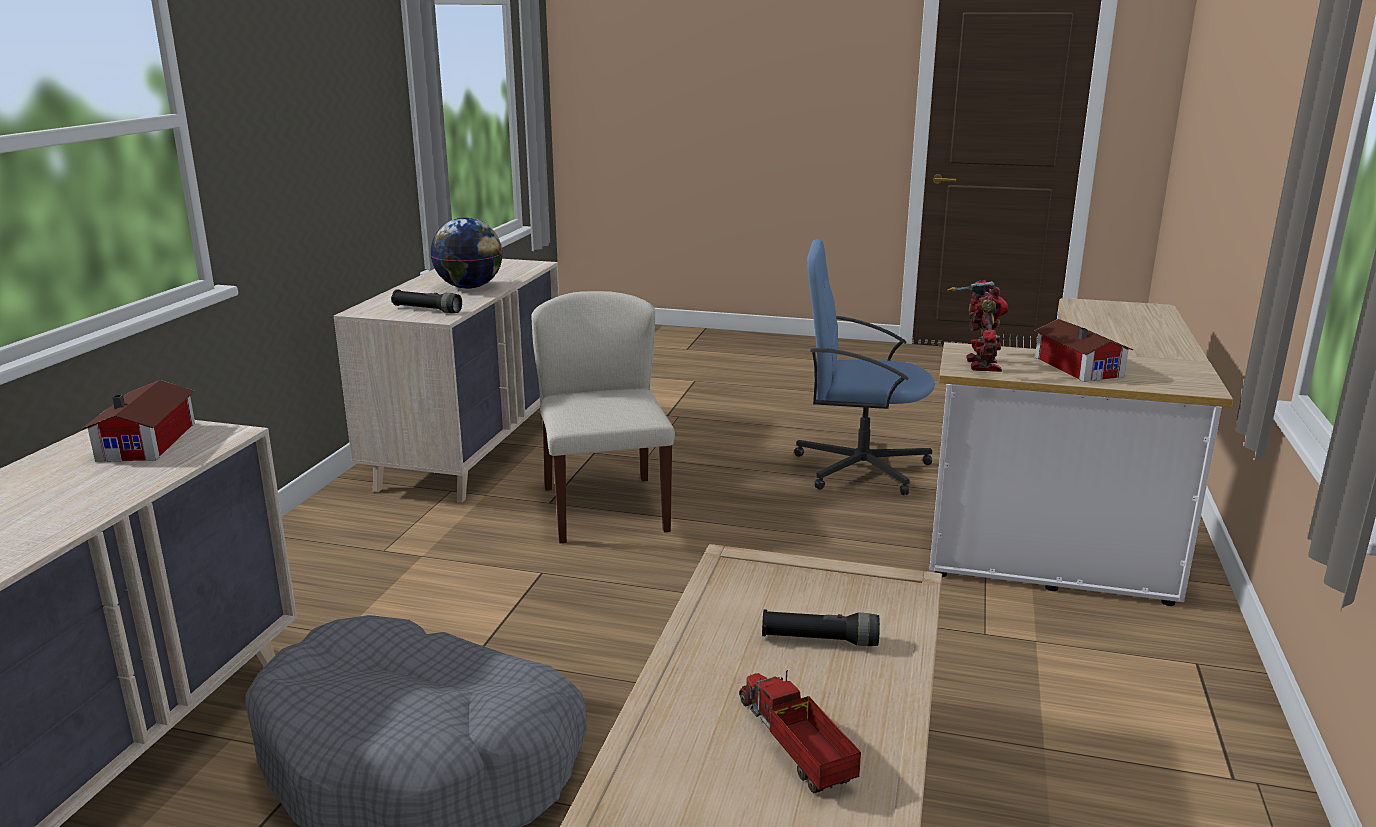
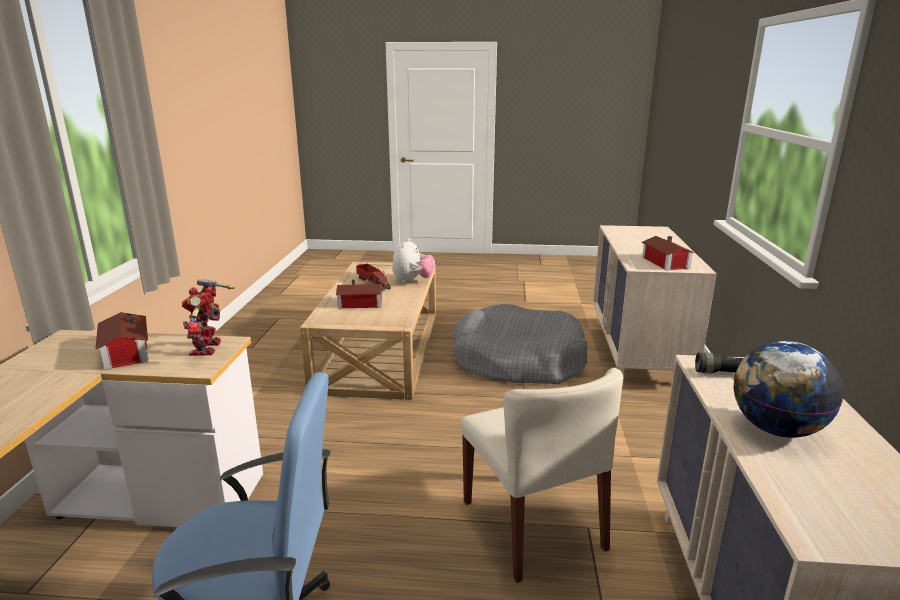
camera: 170 degrees right, 0 degrees up
black flashlight [762,609,880,646] -> toy house [336,280,383,309]
none -> plush toy [392,238,435,283]

